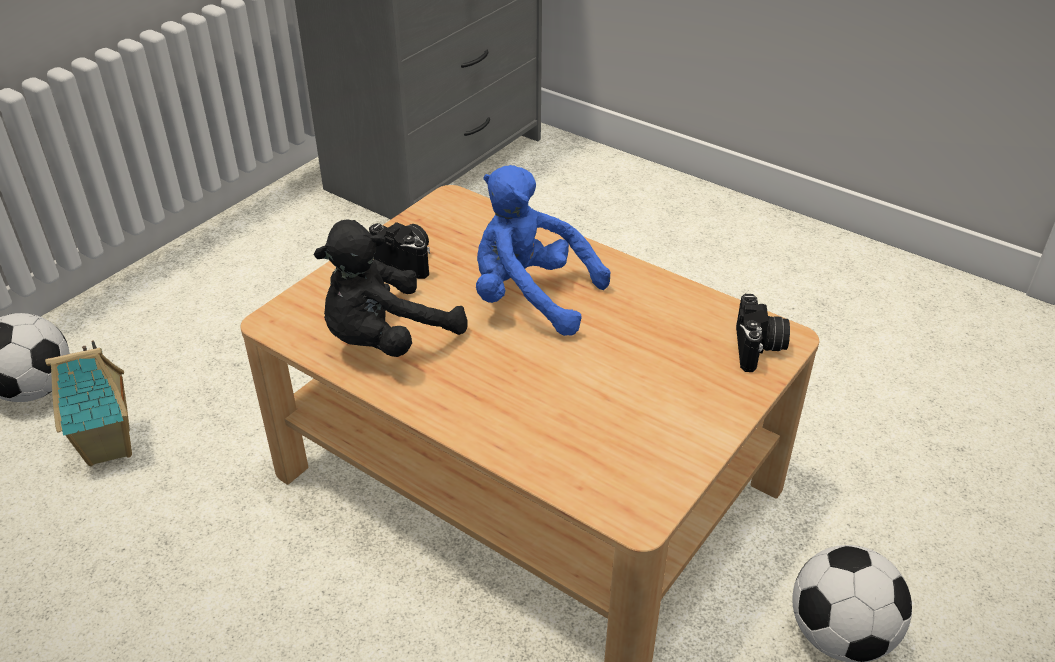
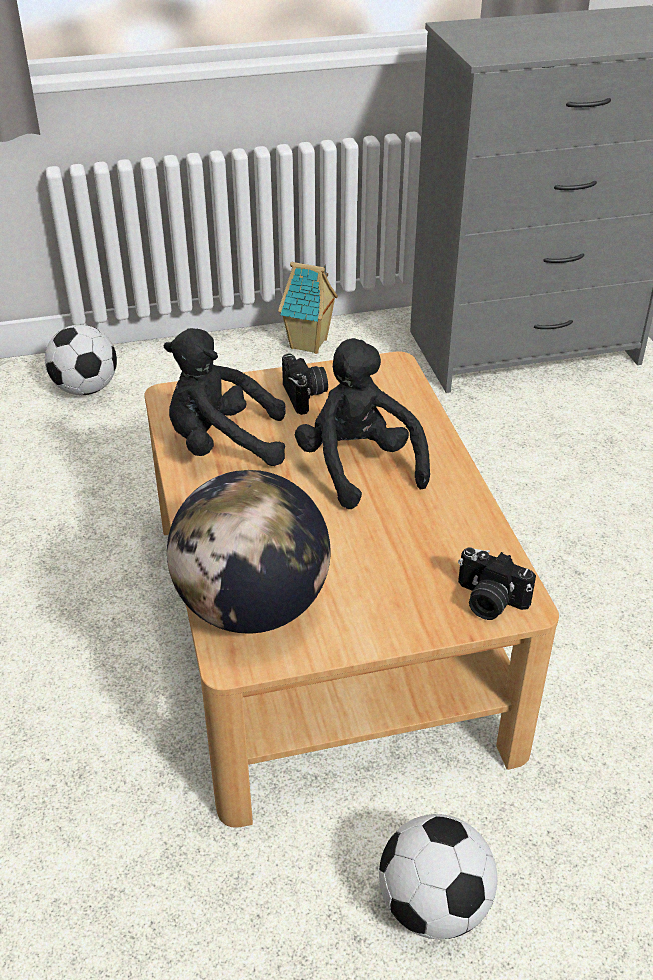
camera: 40 degrees right, 0 degrees up
toy house [45,340,132,467] -> toy house moved to [278,262,338,354]
blue plush toy [476,165,610,336] -> black plush toy [295,338,430,509]
camera [736,294,790,372] -> camera turned 75 degrees clockwise [458,547,536,620]
none -> globe [167,470,331,633]

